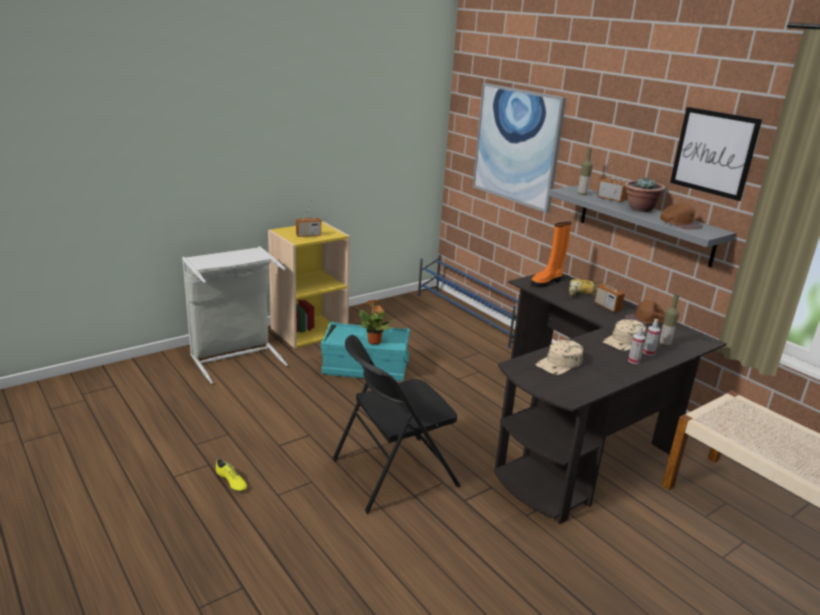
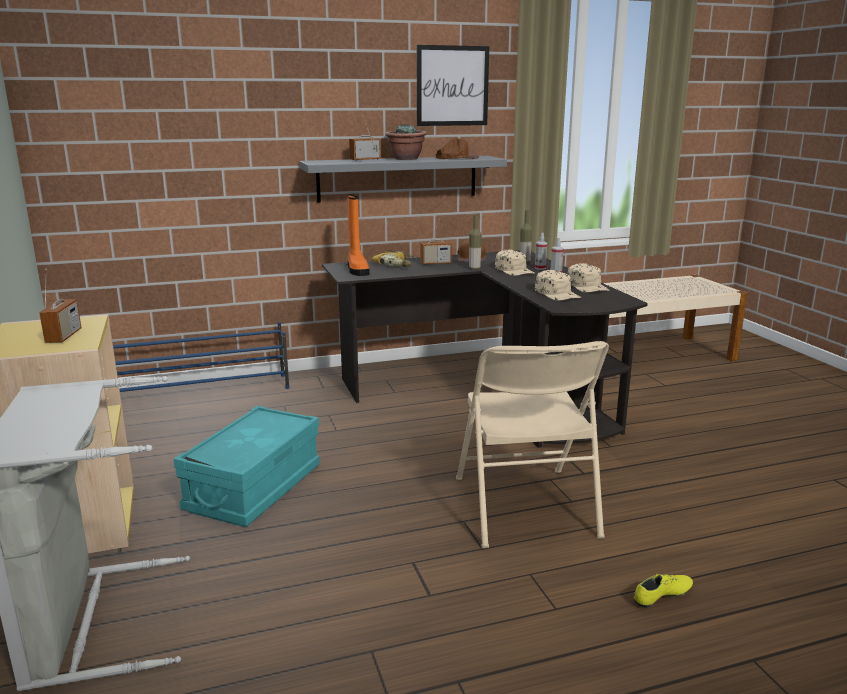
camera: 70 degrees left, 5 degrees down
yellow shoe [216,459,247,492] -> yellow shoe moved to [634,574,693,608]
black chair [333,335,460,514] -> beige chair [456,341,609,548]
potted plant [359,300,395,344] -> none
picture [473,83,566,213] -> none
bottle [578,148,593,195] -> bottle moved to [469,215,482,270]
none -> beige cap [567,263,610,292]

